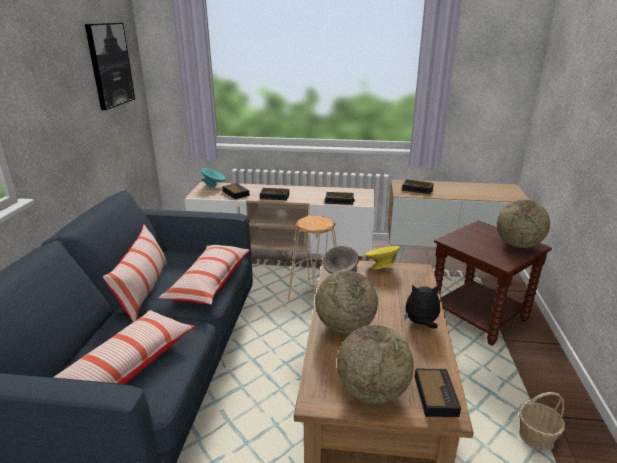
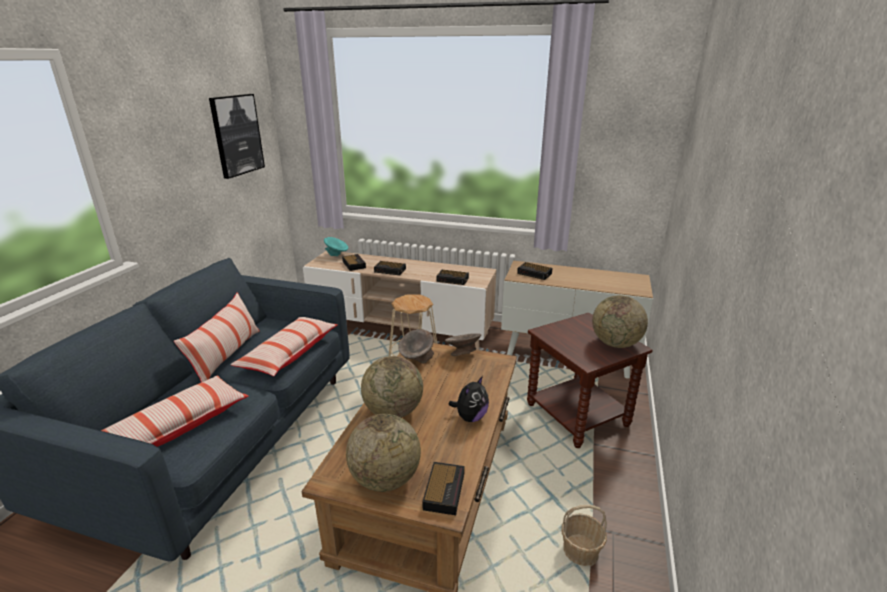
camera: 10 degrees right, 0 degrees up
yellow bowl [365,246,400,270] -> grey bowl [445,333,481,356]
plush toy [404,285,440,329] -> plush toy turned 120 degrees clockwise [449,376,489,422]

